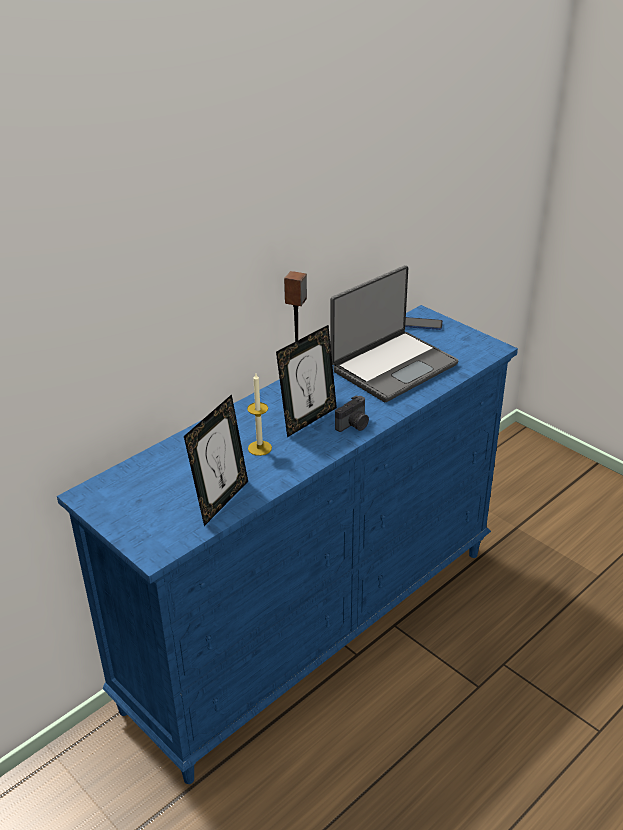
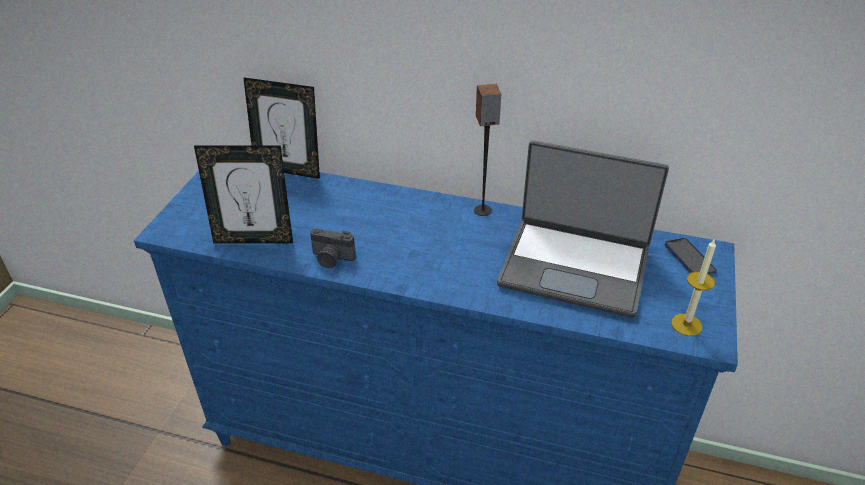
camera: 60 degrees right, 5 degrees up
candle [247,374,272,456] -> candle moved to [671,238,716,336]
picture frame [276,325,337,437] -> picture frame moved to [243,77,320,179]
camera [335,395,369,432] -> camera moved to [310,228,356,268]

